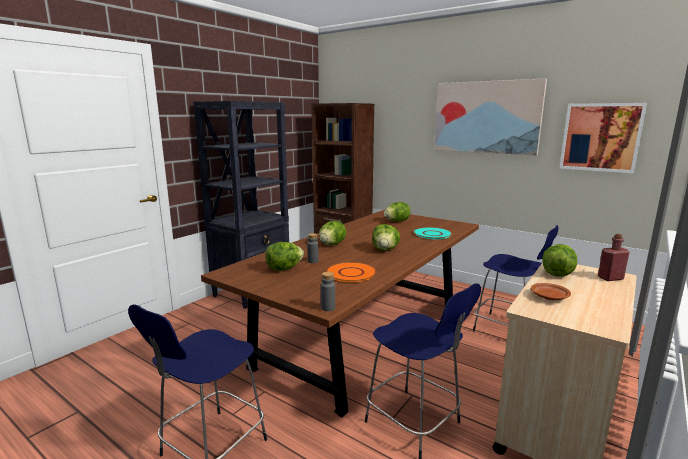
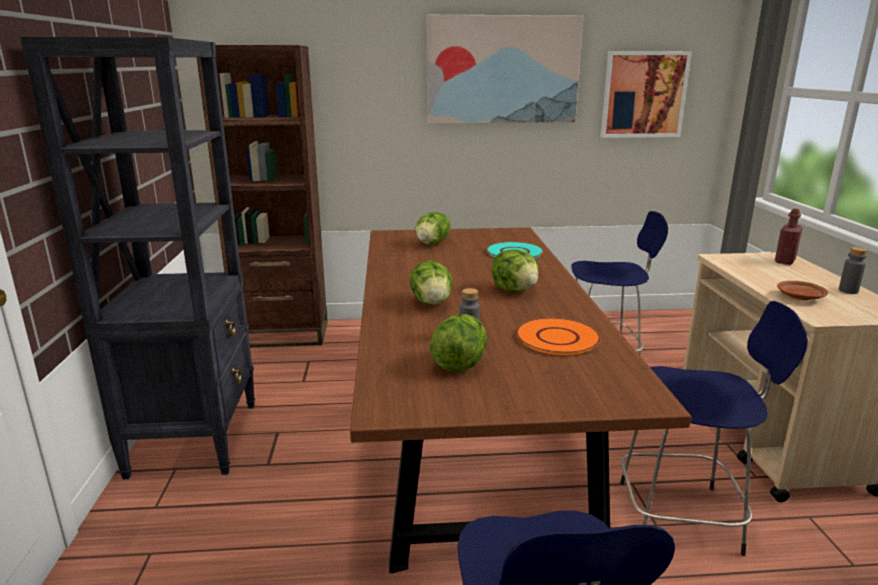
camera: 40 degrees left, 5 degrees up
grey bottle [321,272,335,311] -> grey bottle moved to [839,247,867,294]
lettuce [542,244,577,277] -> none

